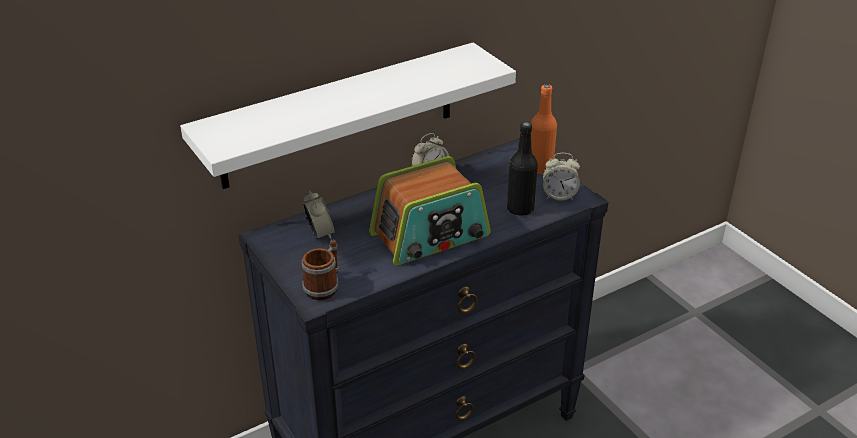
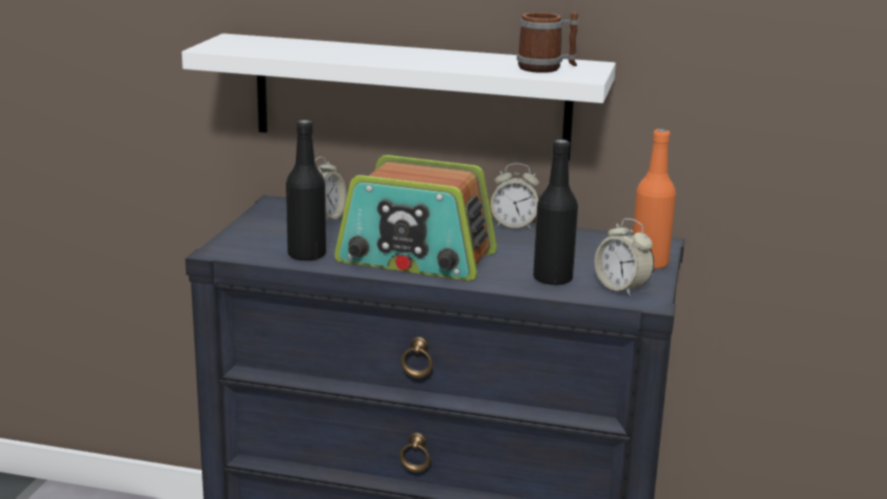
camera: 45 degrees right, 15 degrees down
mug [302,240,339,300] -> mug moved to [517,12,579,73]
none -> black bottle [286,120,326,261]

